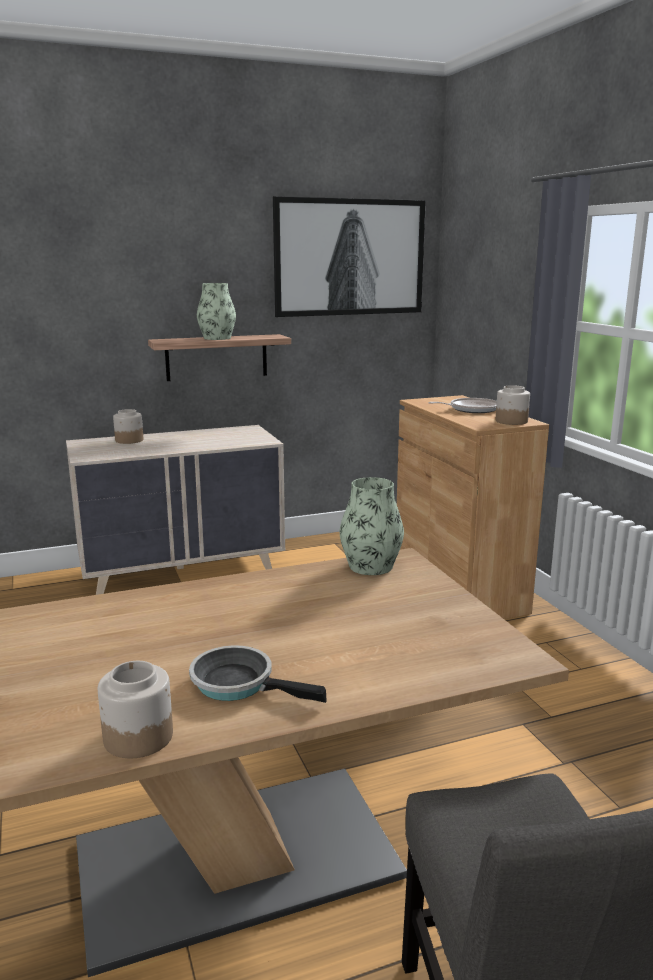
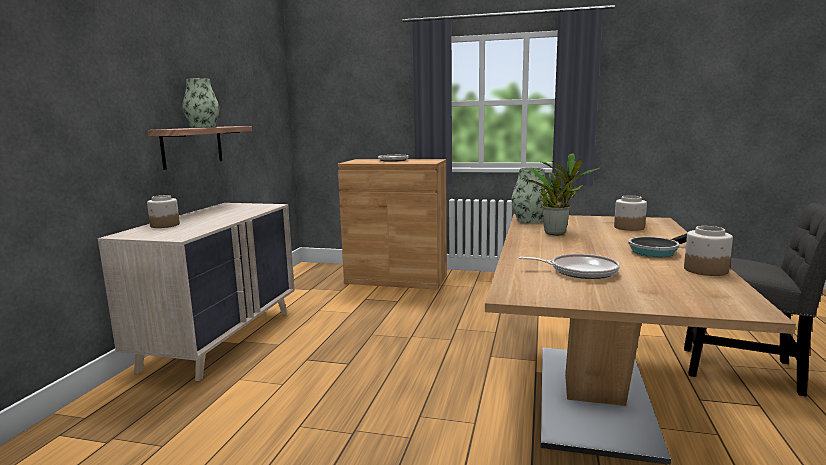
camera: 55 degrees left, 5 degrees down
picture [273,196,426,317] -> none
jar [496,385,530,425] -> jar moved to [614,196,647,231]
none -> frying pan [519,254,620,279]
none -> potted plant [527,153,600,235]

